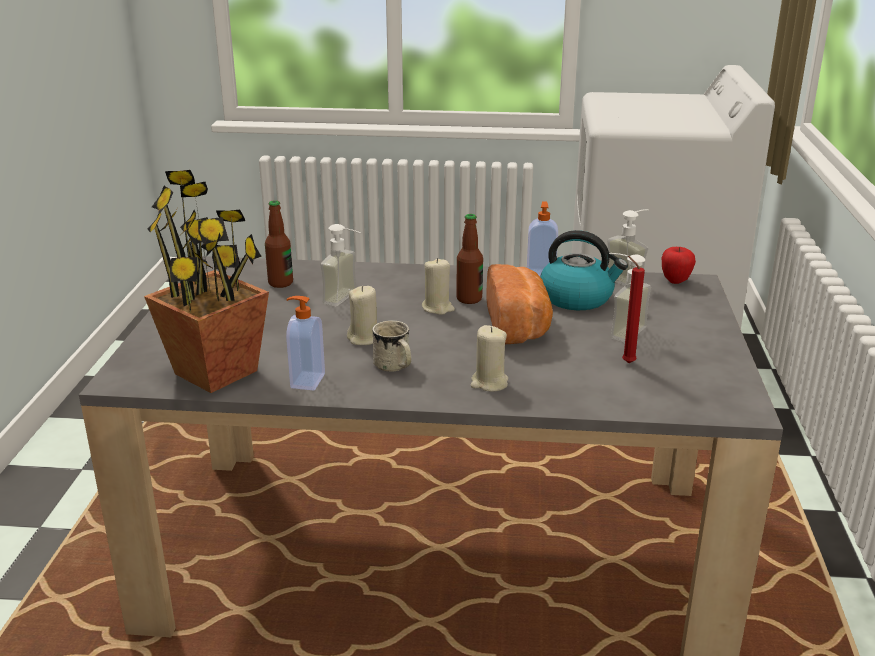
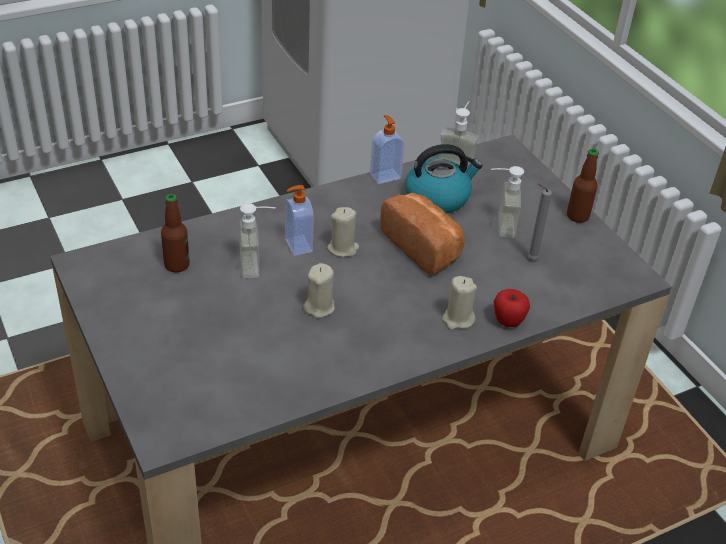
camera: 35 degrees left, 15 degrees up
potted plant [144,170,269,393] -> none
soap dispenser [286,296,325,390] -> soap dispenser moved to [285,185,314,256]
white mug [372,320,411,372] -> none
bottle [456,214,483,304] -> bottle moved to [567,149,599,223]
red candle [622,256,645,363] -> grey candle [528,184,552,259]
apple [661,247,696,284] -> apple moved to [494,289,530,327]

